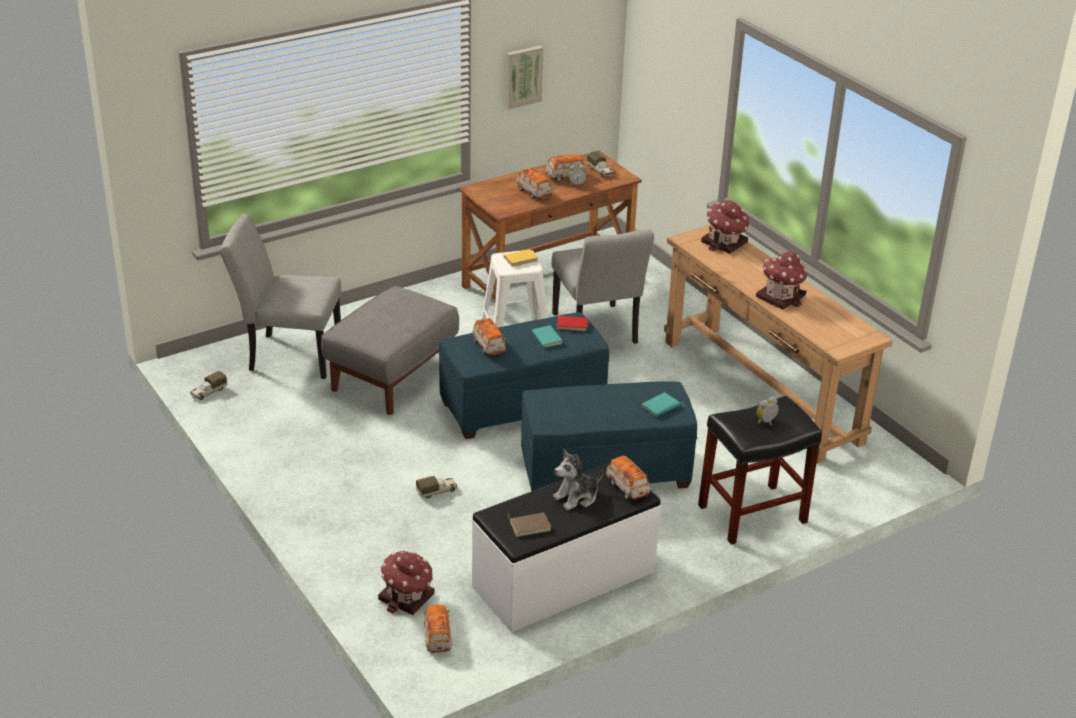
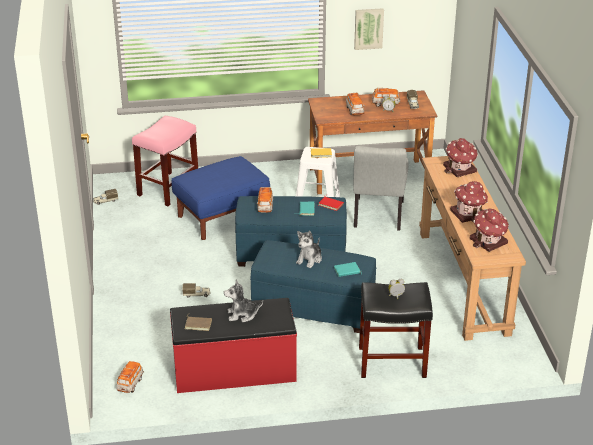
camera: 25 degrees right, 0 degrees up
grey chair [220,214,341,379] -> pink stool [132,116,198,207]
grey ottoman [321,286,459,415] -> blue ottoman [172,156,270,240]
toy house [378,551,435,615] -> toy house moved to [470,208,509,252]
white bench [472,462,661,633] -> red bench [170,298,297,393]
toy car [606,456,650,500] -> none
none -> plush toy [296,231,322,268]

